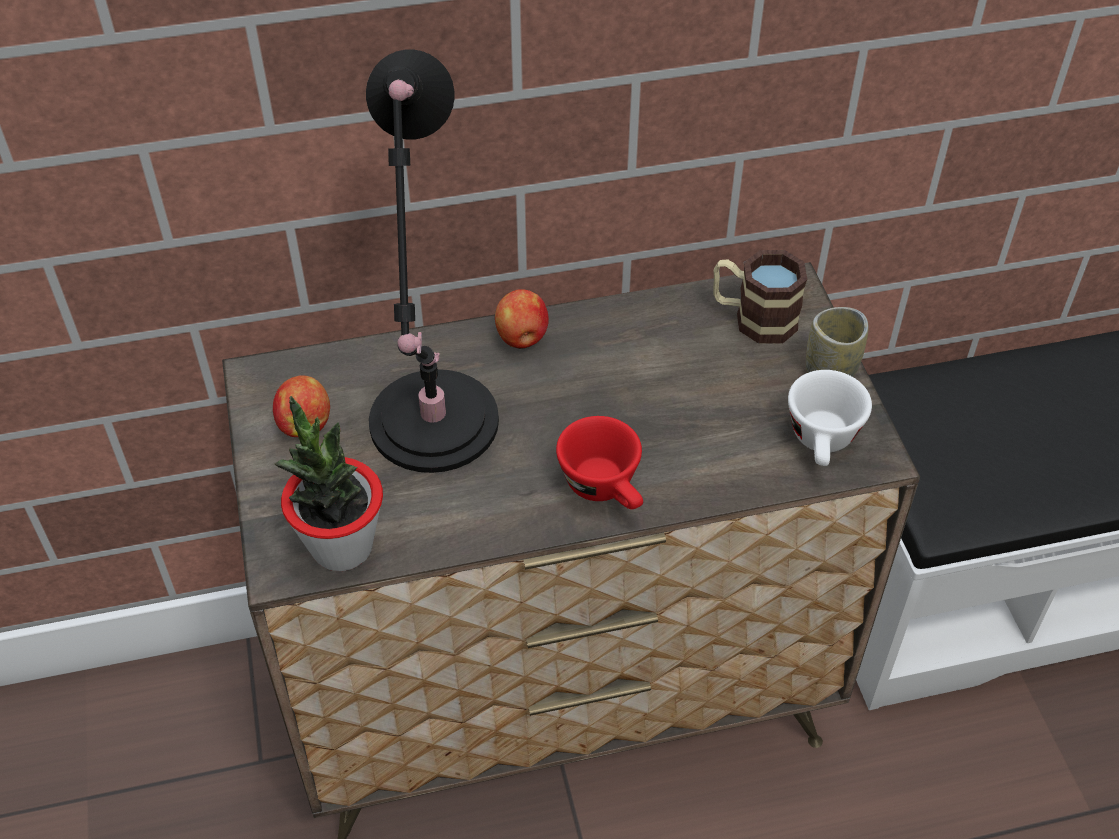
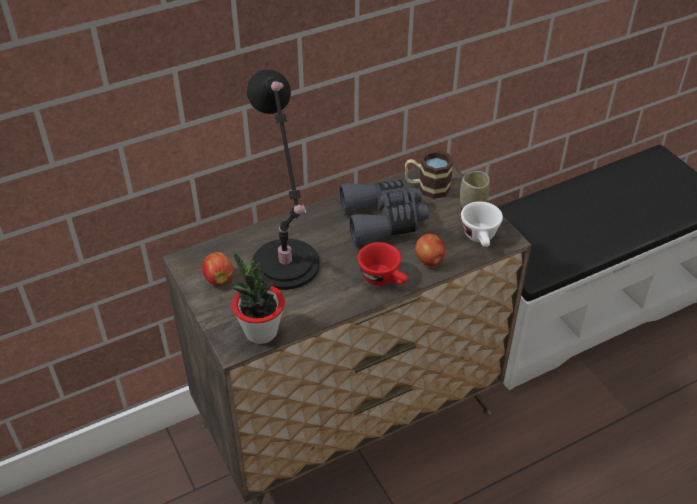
camera: 15 degrees left, 5 degrees down
apple [495,289,549,349] -> apple moved to [415,234,445,266]
none -> grey binoculars [340,180,429,246]

